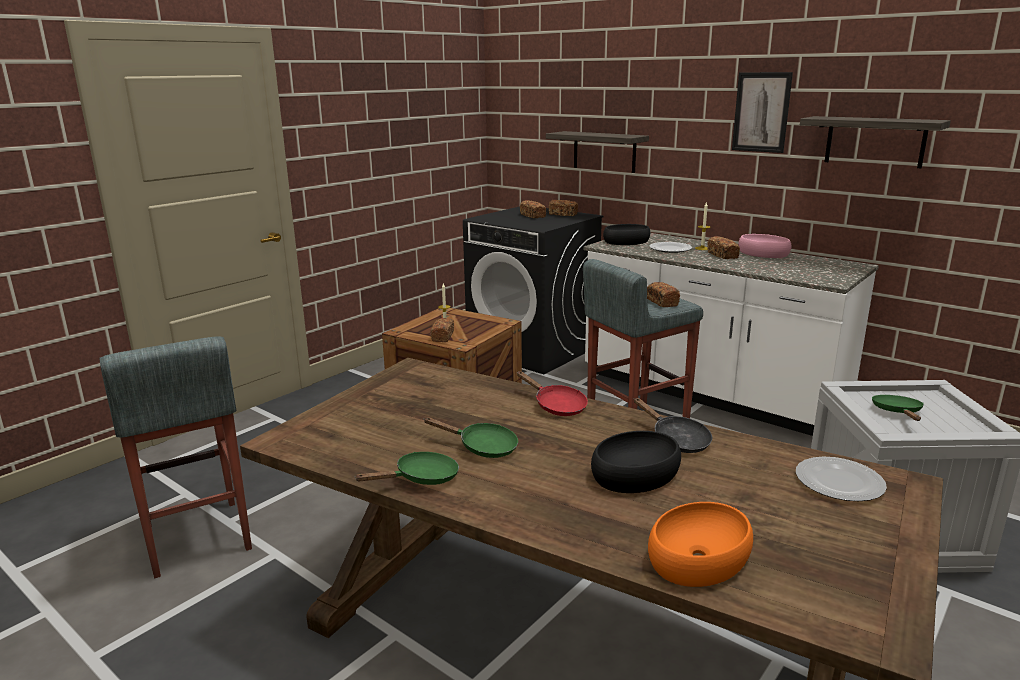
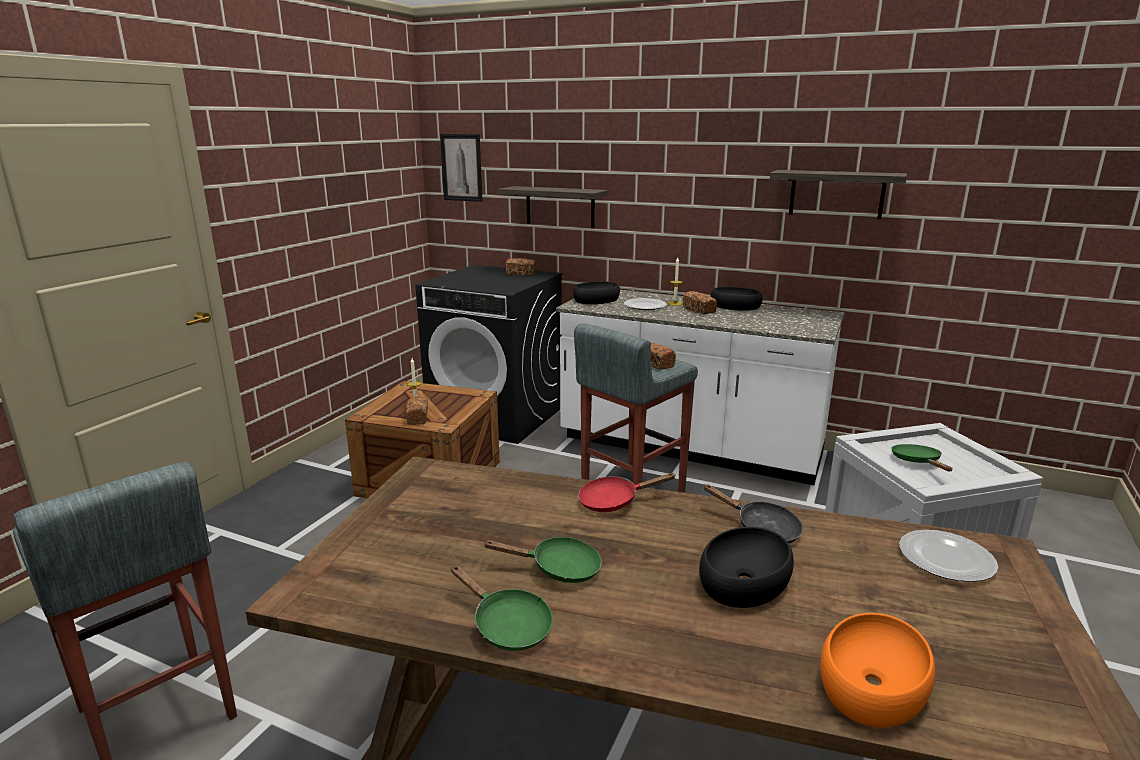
camera: 15 degrees left, 0 degrees up
green frying pan [354,452,459,485] -> green frying pan turned 90 degrees clockwise [450,565,553,651]
red frying pan [517,371,588,416] -> red frying pan turned 135 degrees clockwise [578,473,676,512]
bread [520,200,546,218] -> none
picture [732,72,793,153] -> picture moved to [440,134,483,202]
pink bowl [738,234,791,258] -> black bowl [710,287,763,311]

